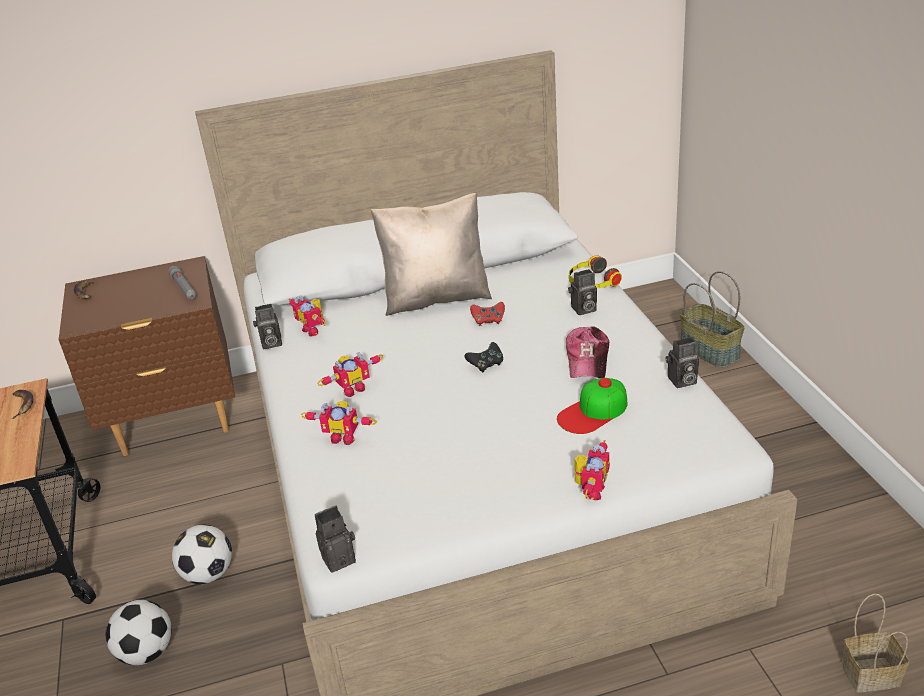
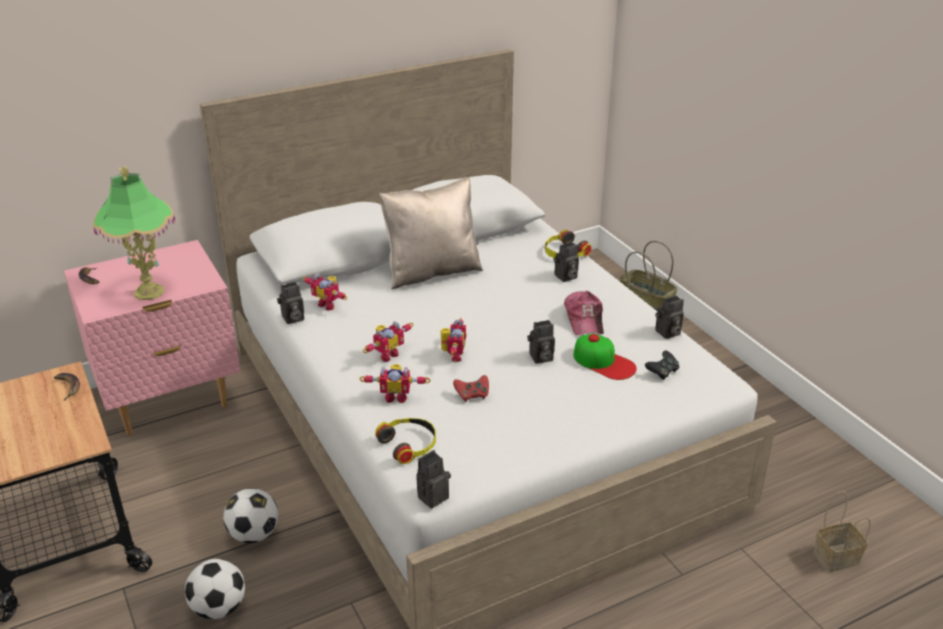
camera: 15 degrees left, 0 degrees up
brown nightstand [59,256,235,456] -> pink nightstand [64,240,241,435]
grey flashlight [168,266,196,300] -> none
black game controller [465,342,503,373] -> black game controller moved to [645,350,679,380]
red game controller [470,302,505,326] -> red game controller moved to [453,375,489,402]
cap [557,378,627,434] -> cap turned 90 degrees counterclockwise [573,334,637,380]
toy robot [574,440,610,501] -> toy robot moved to [441,318,467,362]
none -> table lamp [93,166,175,300]
none -> headphones [375,418,436,464]
none -> camera [527,320,555,364]

